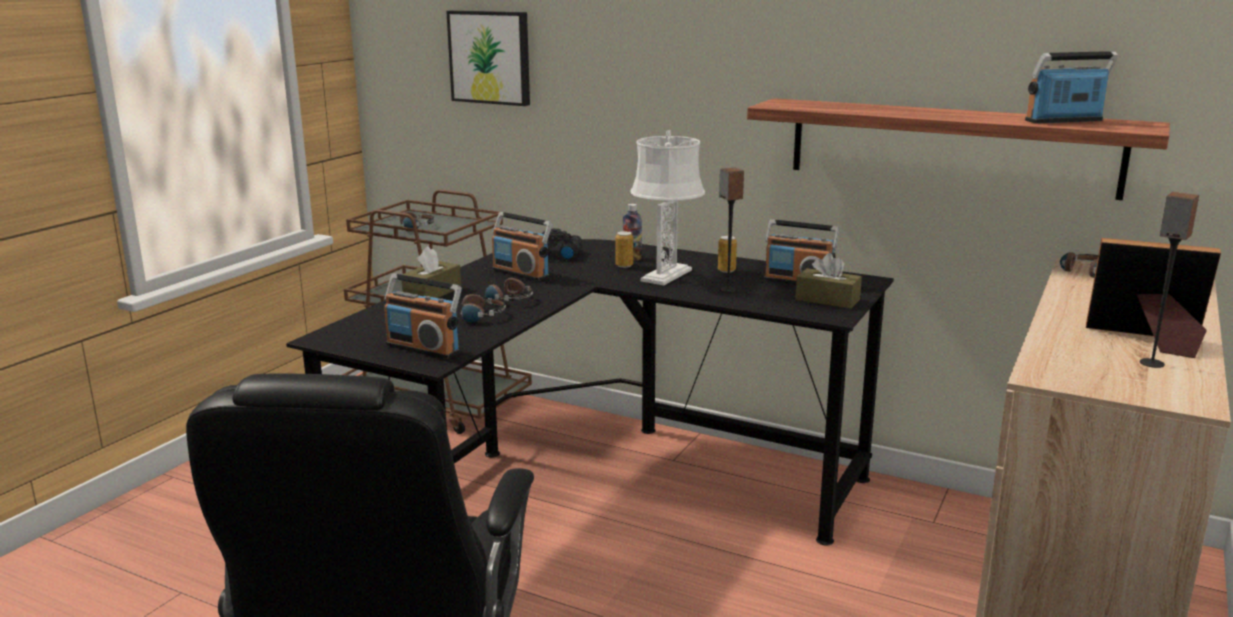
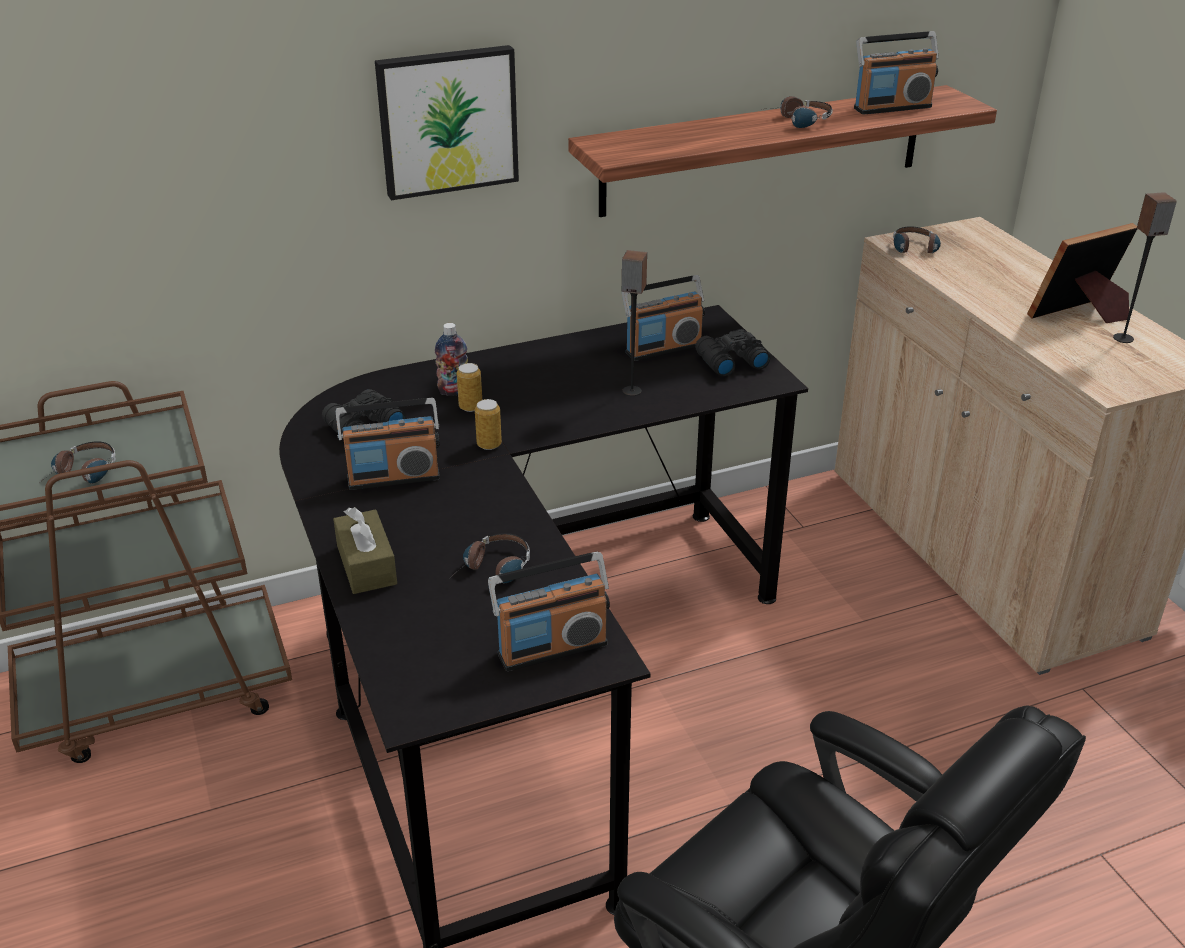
camera: 50 degrees left, 15 degrees up
picture [446,10,530,106] -> picture moved to [375,45,519,200]
headphones [485,278,533,301] -> headphones moved to [760,96,833,128]
white table lamp [630,130,705,286] -> none
can [718,236,737,273] -> can moved to [475,399,502,450]
brown tissue box [795,253,862,309] -> black binoculars [695,329,770,377]
radio [1025,51,1118,123] -> radio turned 135 degrees counterclockwise [854,31,939,114]

